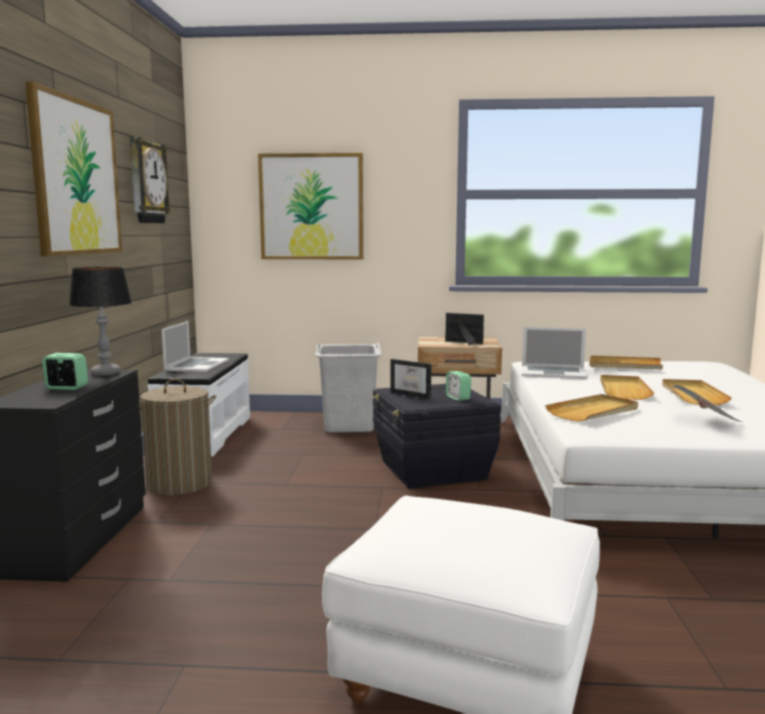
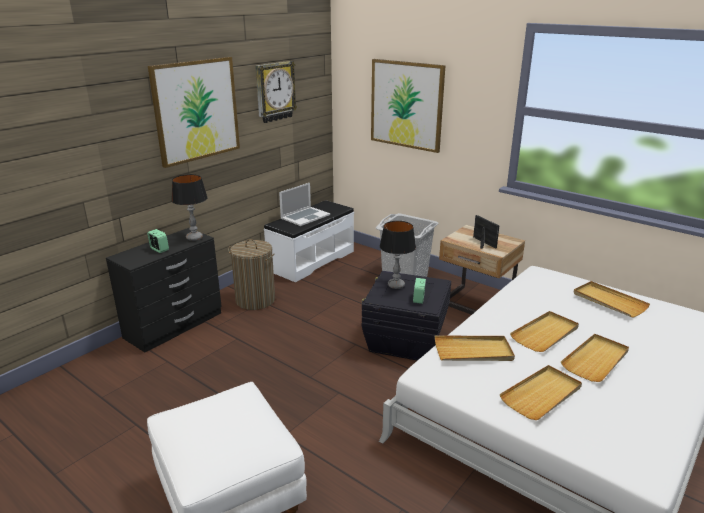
camera: 35 degrees right, 15 degrees up
picture frame [390,359,431,399] -> table lamp [380,221,416,289]
laptop [522,327,588,379] -> none
newspaper [672,385,742,422] -> beige tray [500,365,582,420]

